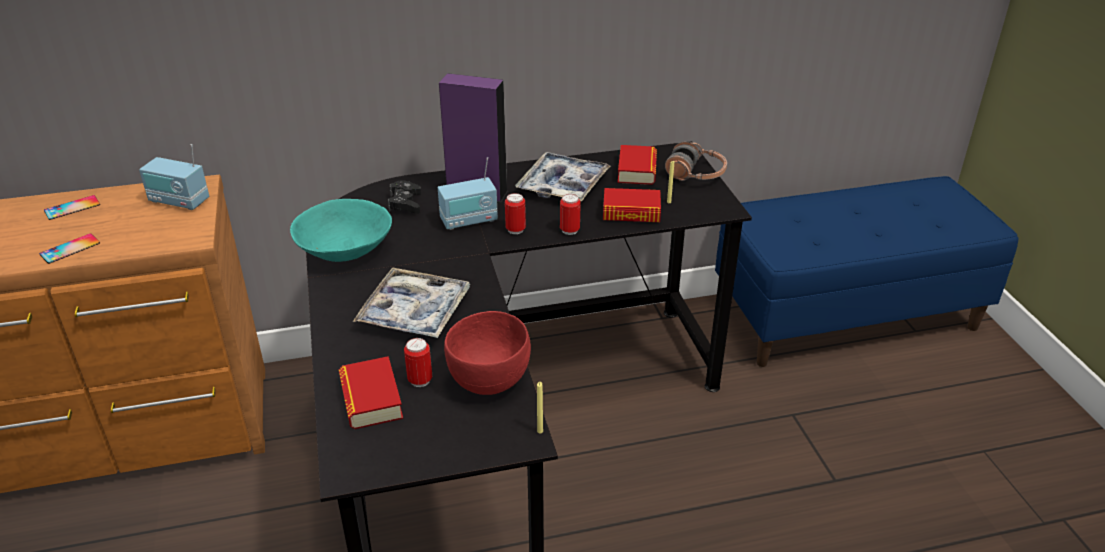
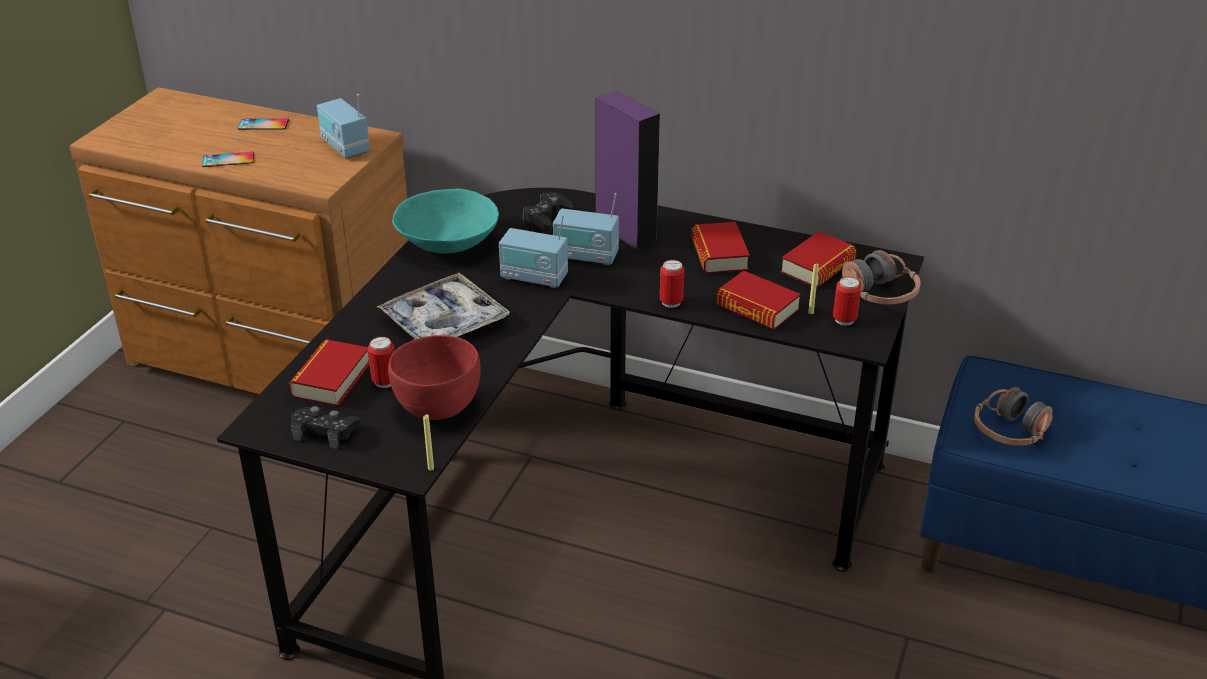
camera: 35 degrees right, 0 degrees up
can [505,193,526,234] -> can moved to [833,277,861,325]
tray [515,152,611,201] -> book [691,222,750,274]
none -> black game controller [290,406,361,449]
none -> radio [499,215,568,288]
none -> headphones [974,387,1053,446]

